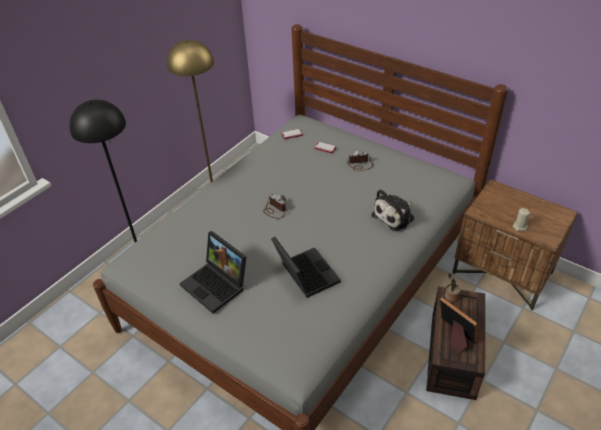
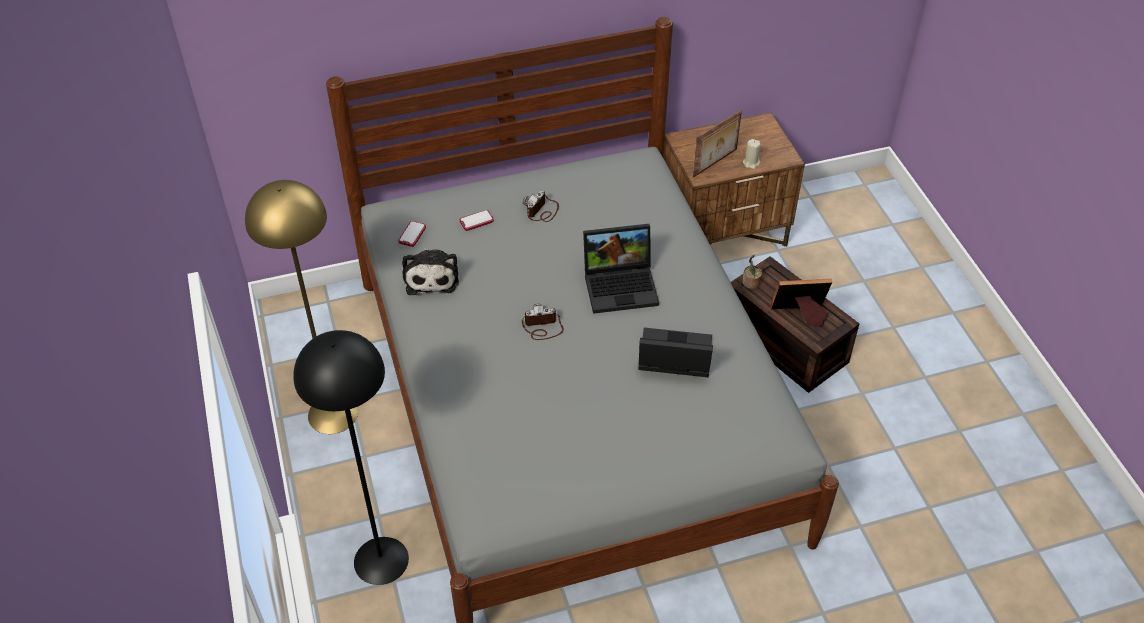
camera: 55 degrees left, 5 degrees up
laptop [180,231,246,314] -> laptop moved to [583,224,659,314]
plush toy [371,189,414,231] -> plush toy moved to [402,249,459,295]
none -> picture frame [693,110,742,177]

